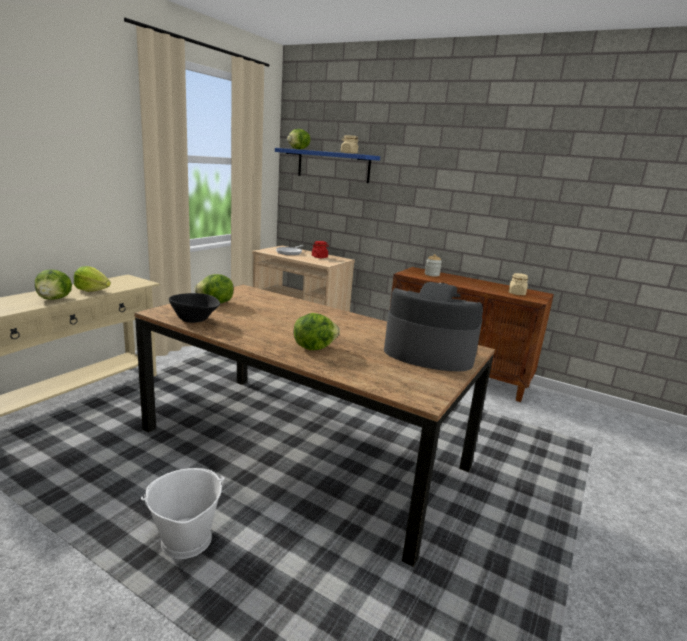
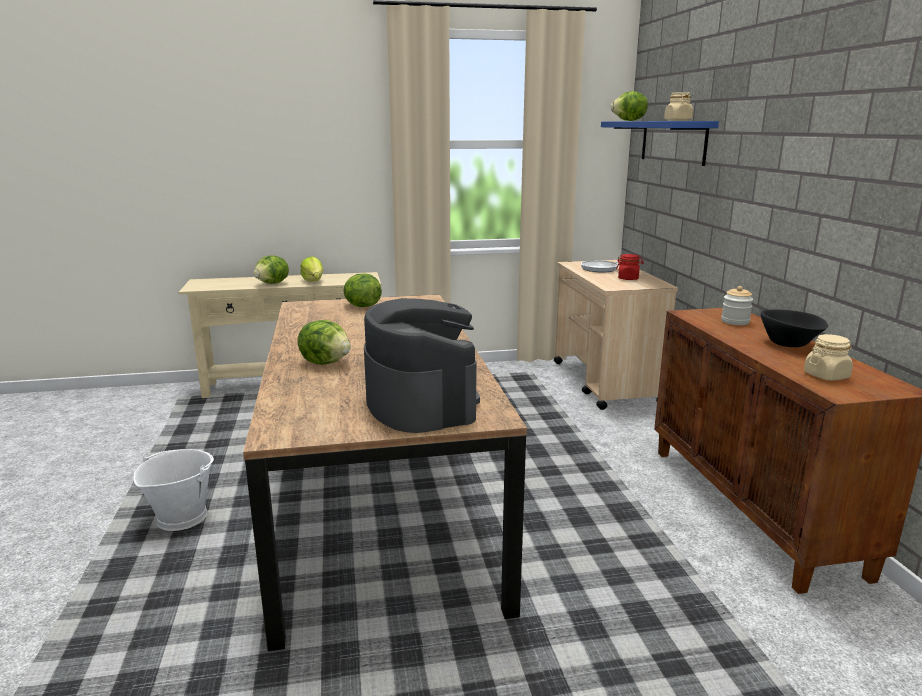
camera: 50 degrees right, 0 degrees up
black bowl [169,293,220,323] -> black bowl moved to [761,309,828,347]

